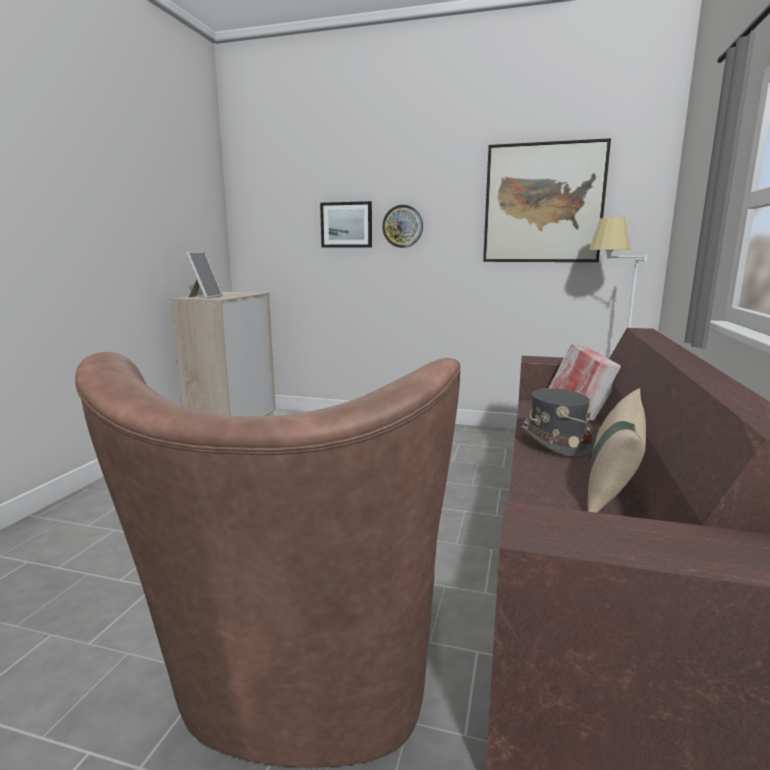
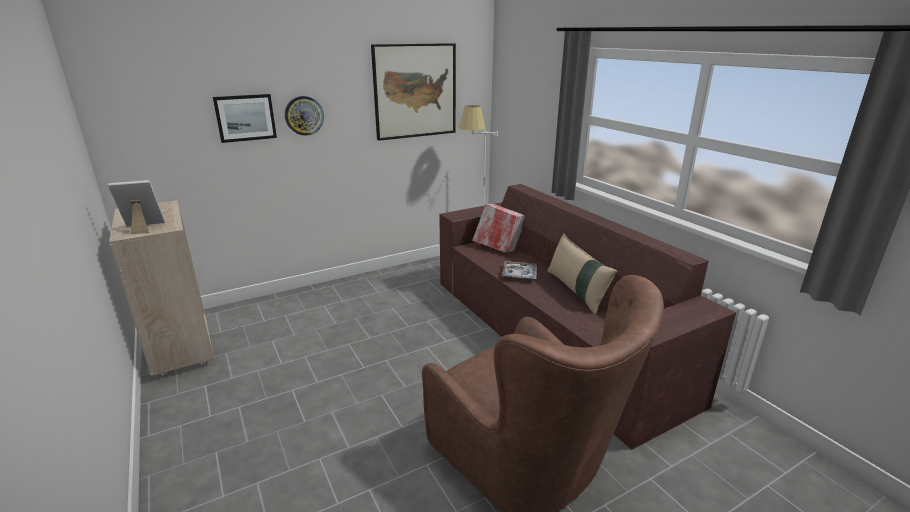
camera: 45 degrees left, 10 degrees up
picture frame [186,252,223,299] -> picture frame turned 75 degrees counterclockwise [108,180,165,234]
grey hat [519,389,597,458] -> tray [502,261,537,279]

